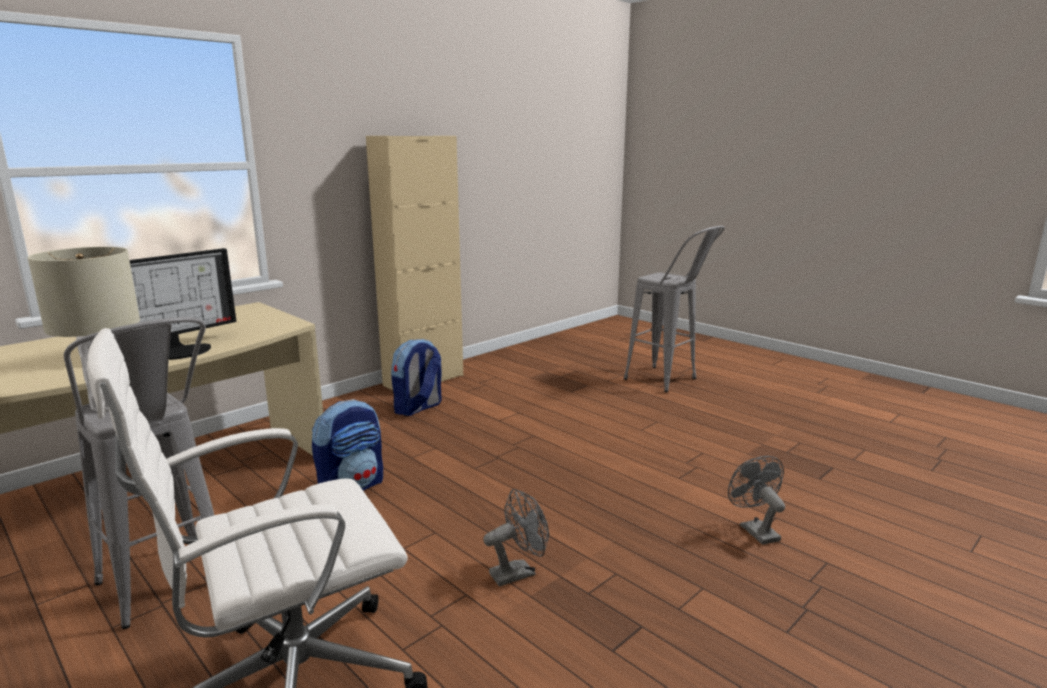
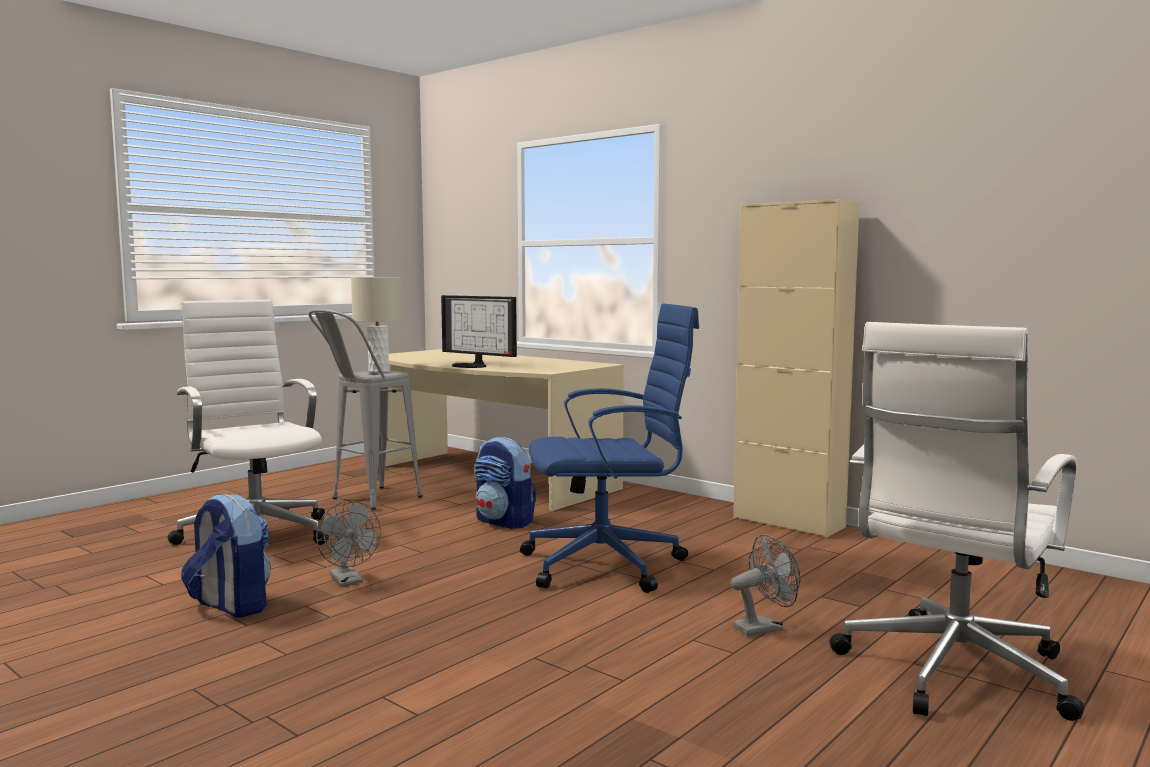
camera: 85 degrees right, 10 degrees down
backpack [391,339,442,416] -> backpack moved to [181,494,271,617]
grey stool [624,226,725,392] -> white office chair [829,322,1084,721]
grey fan [728,456,785,545] -> grey fan moved to [731,534,800,636]
none -> blue office chair [520,304,699,593]

